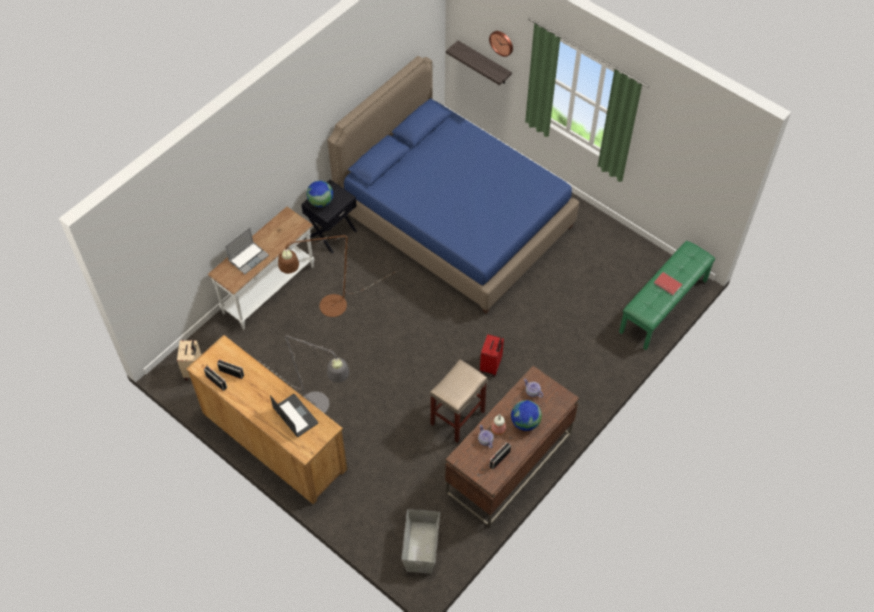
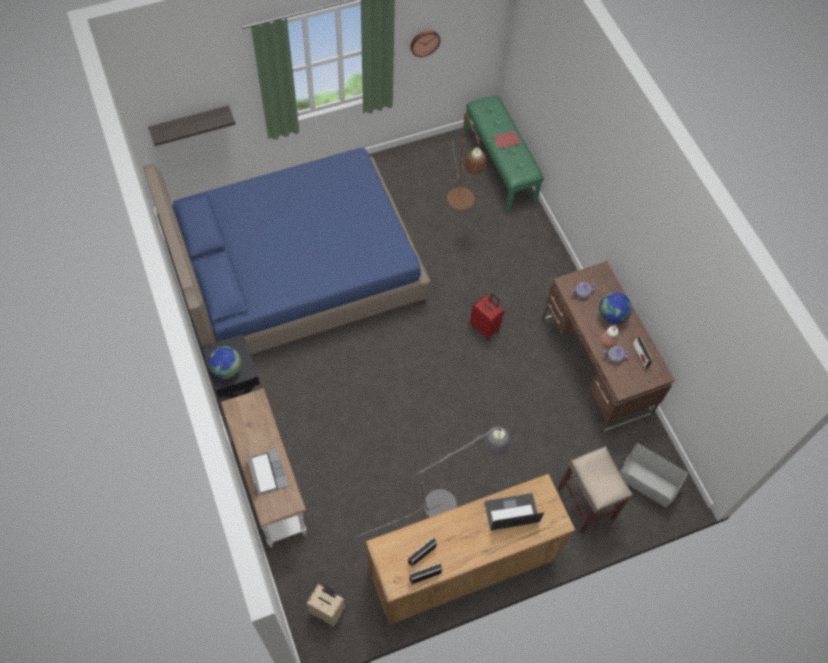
camera: 65 degrees left, 5 degrees up
brown floor lamp [278,235,396,317] -> brown floor lamp moved to [447,113,487,210]
beige stool [430,359,488,443] -> beige stool moved to [558,446,633,534]
wall clock [489,31,513,57] -> wall clock moved to [410,30,440,57]

